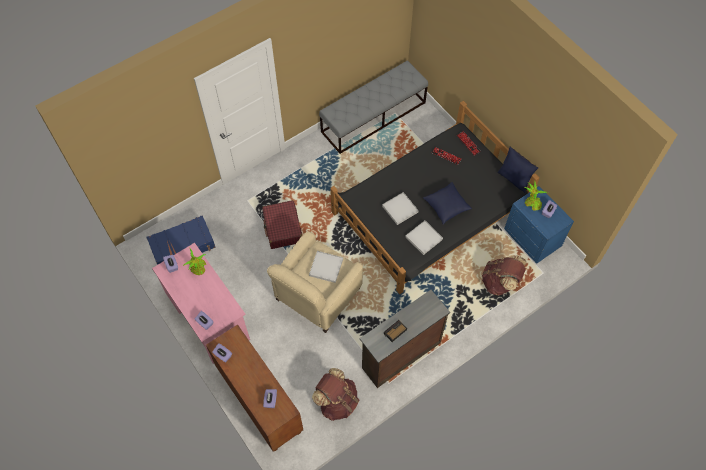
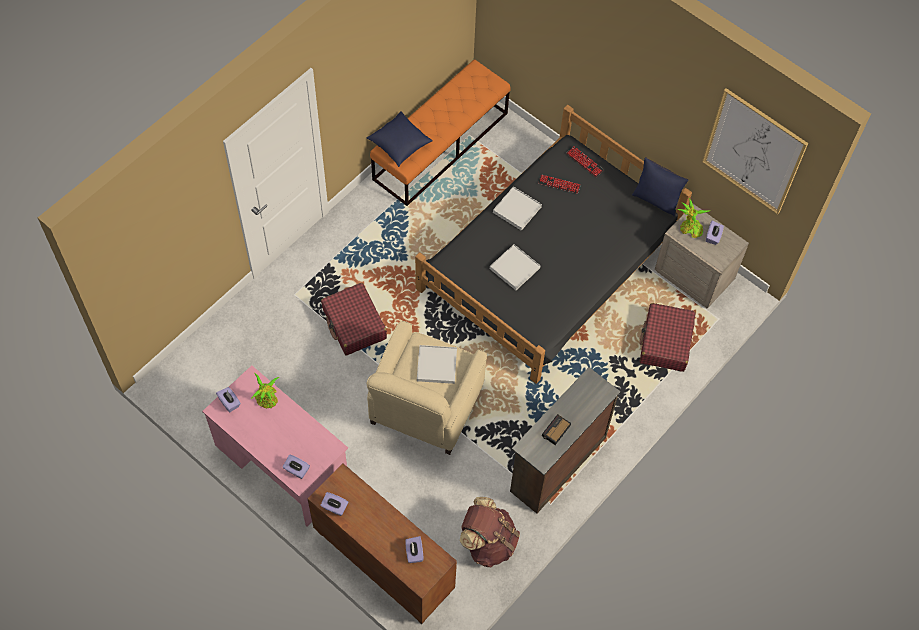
camera: 15 degrees left, 0 degrees up
blue suitcase [146,215,216,265] -> none
grey bench [319,61,428,154] -> orange bench [370,60,511,206]
white tray [405,221,443,255] -> white tray moved to [493,186,542,231]
blue pillow [423,182,472,224] -> blue pillow moved to [366,112,433,167]
brown backpack [482,255,527,296] -> red suitcase [639,303,696,372]
blue nightstand [504,186,574,264] -> beige nightstand [655,204,749,308]
none -> picture [702,88,808,215]

